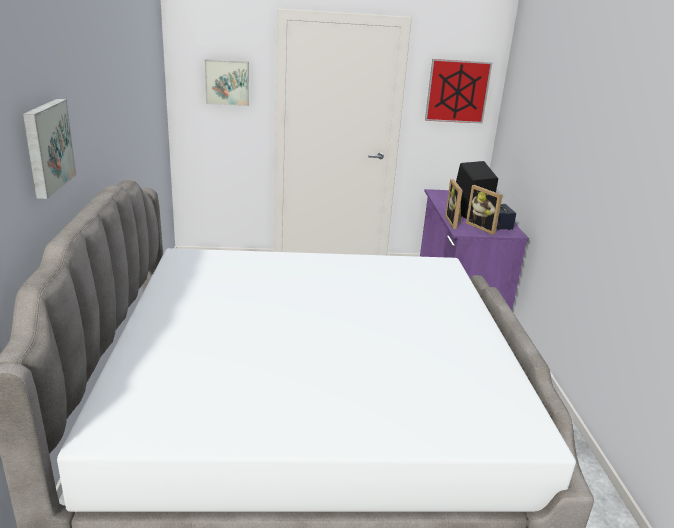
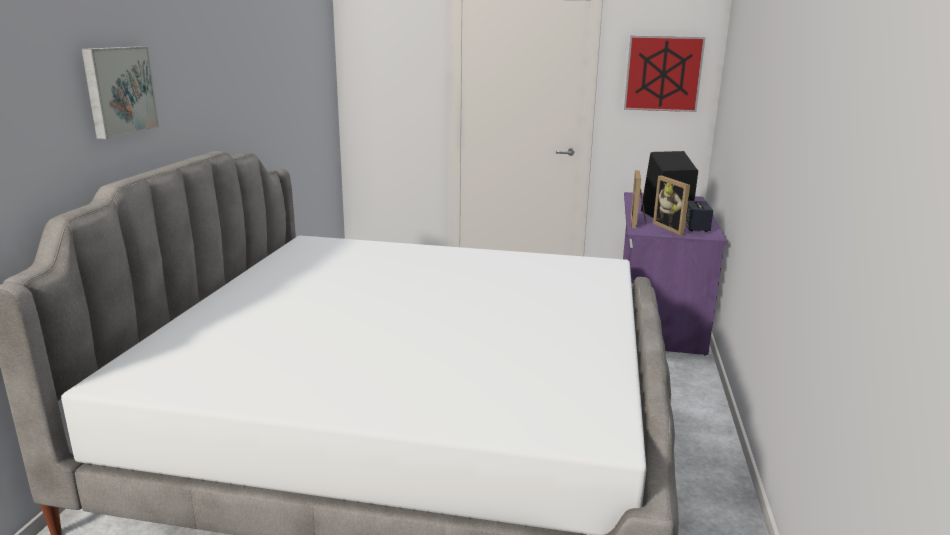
camera: 15 degrees right, 5 degrees down
picture [205,59,249,106] -> none

